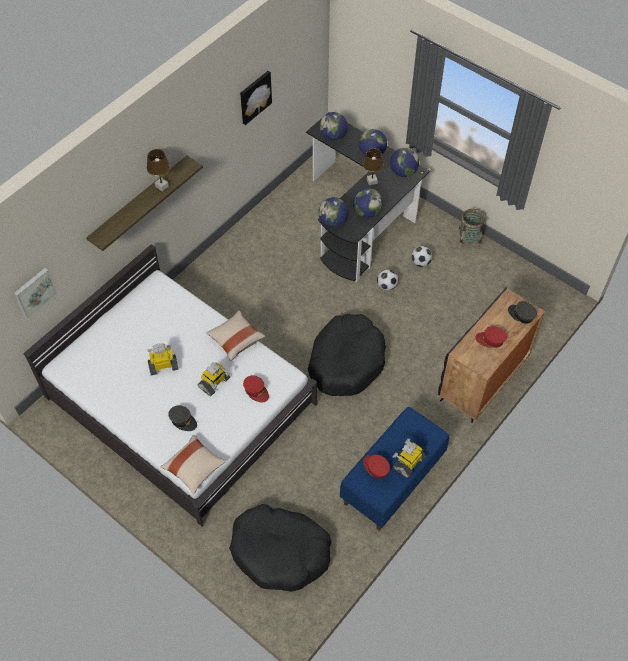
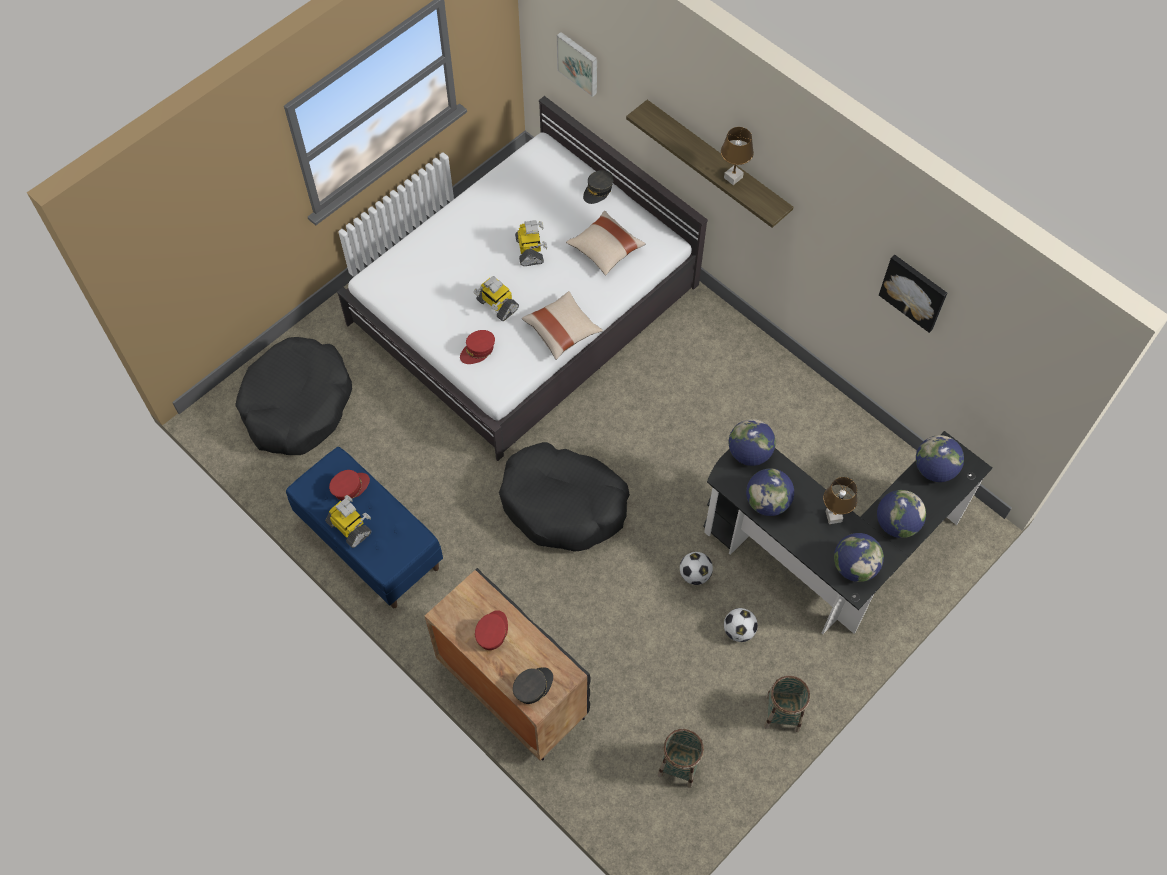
camera: 95 degrees right, 5 degrees up
beige pillow [160,434,226,494] -> beige pillow moved to [566,211,646,275]
grey cap [168,406,197,431] -> grey cap moved to [583,170,614,204]
none -> basket [658,729,704,788]

